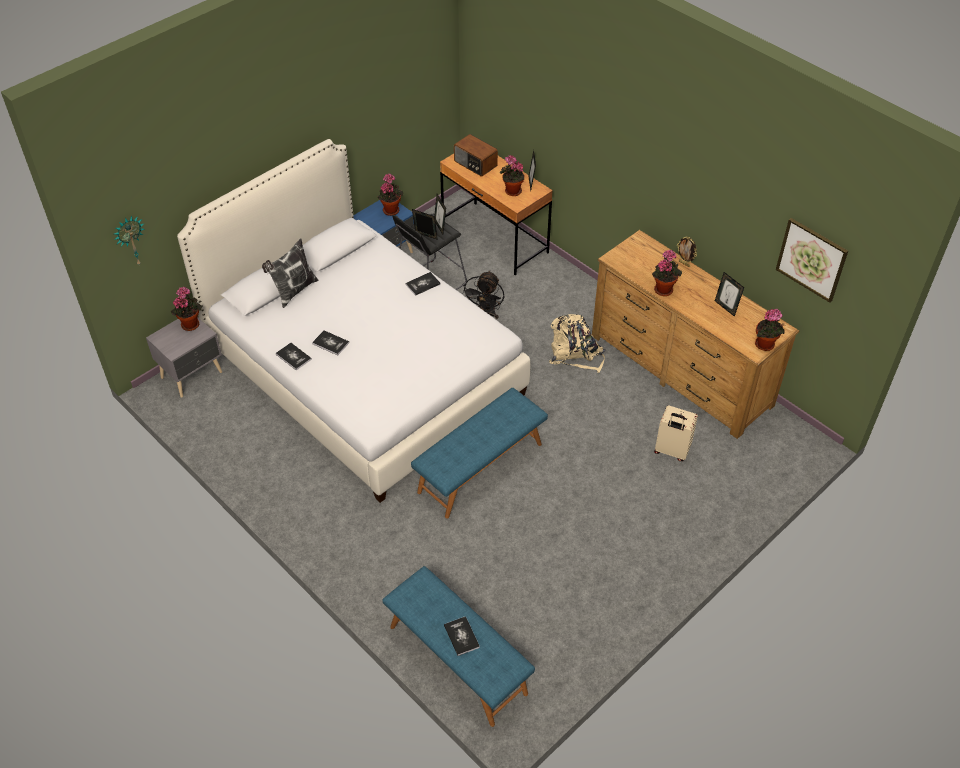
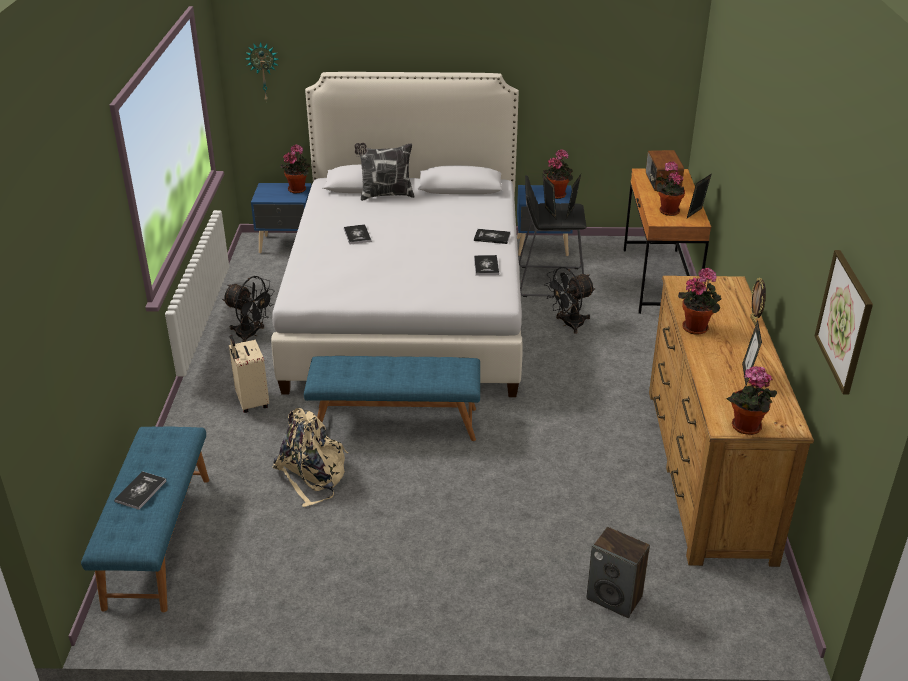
camera: 45 degrees right, 15 degrees down
grey nightstand [146,318,222,398] -> blue nightstand [251,183,311,253]
book [276,343,312,370] -> book moved to [474,255,499,275]
beige backpack [549,314,605,373] -> beige backpack moved to [272,408,349,507]
beige suitcase [654,405,698,461] -> beige suitcase moved to [229,335,269,413]
none -> black fan [222,276,274,342]
none -> speaker [586,527,650,618]

